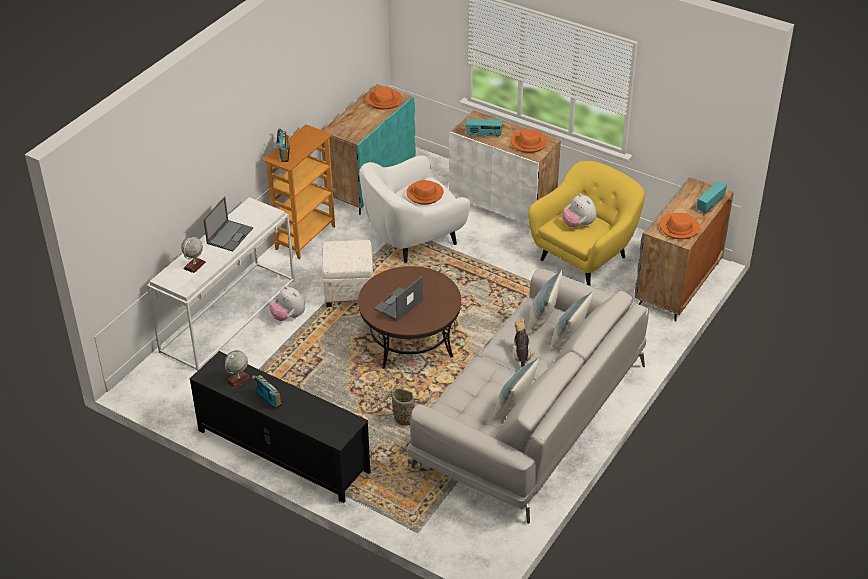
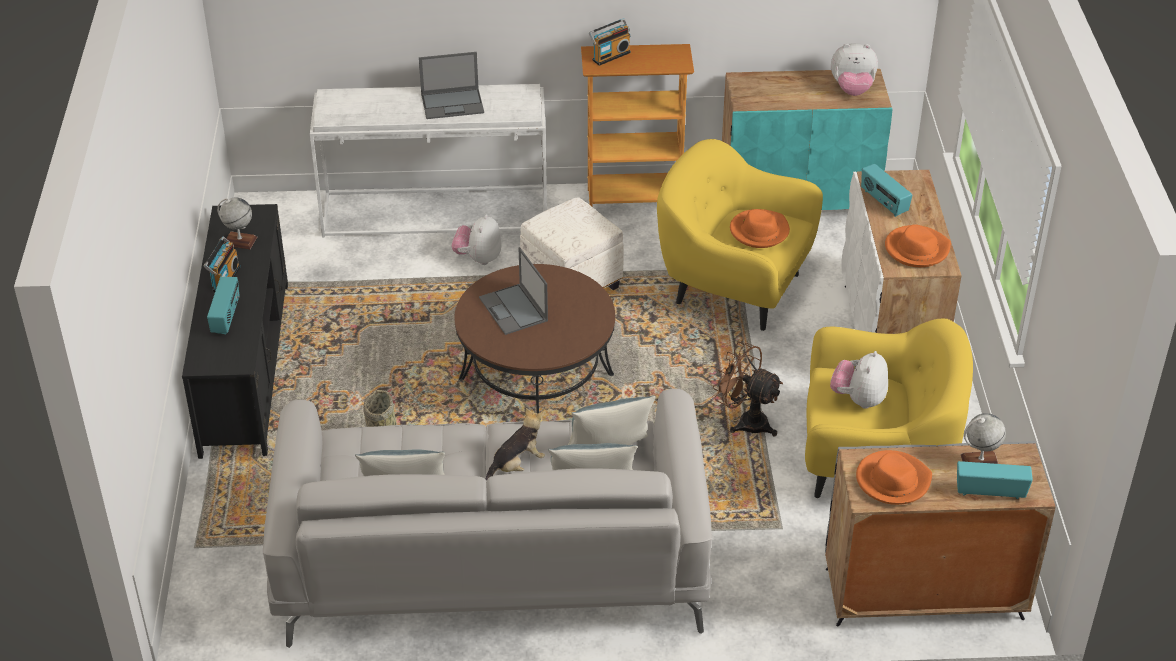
camera: 55 degrees right, 0 degrees up
globe [181,237,206,273] -> globe moved to [961,413,1006,464]
white armchair [359,155,470,263] -> yellow armchair [657,139,823,331]
orange hat [366,86,402,109] -> plush toy [831,43,878,96]
laptop [374,276,423,322] -> laptop turned 120 degrees counterclockwise [479,247,548,335]
none -> radio [207,276,240,334]
none -> brown fan [713,342,783,437]

